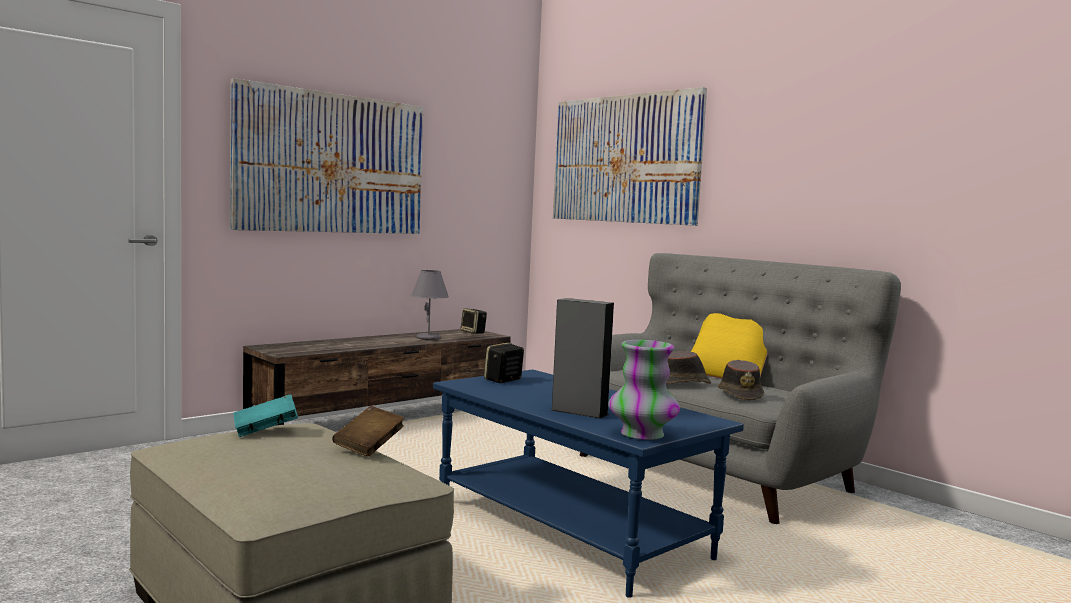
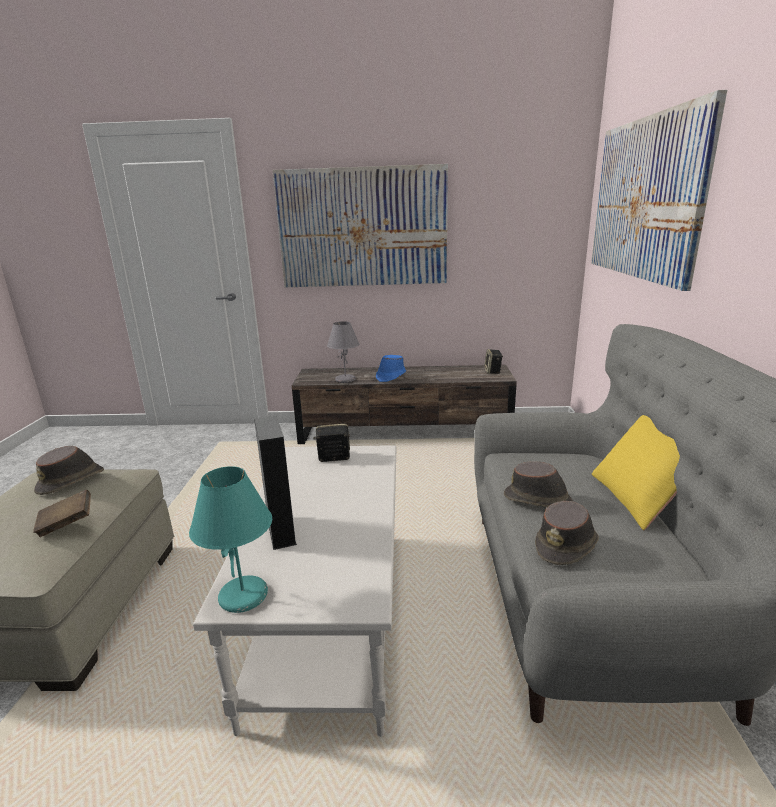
camera: 45 degrees right, 15 degrees up
turquoise book [233,394,298,437] -> brown hat [34,446,104,495]
grey table lamp [411,270,449,340] -> grey table lamp moved to [327,321,360,383]
blue coffee table [433,370,744,598] -> white coffee table [193,445,396,737]
vase [608,340,680,440] -> turquoise table lamp [189,466,272,613]
none -> blue hat [376,355,406,382]

